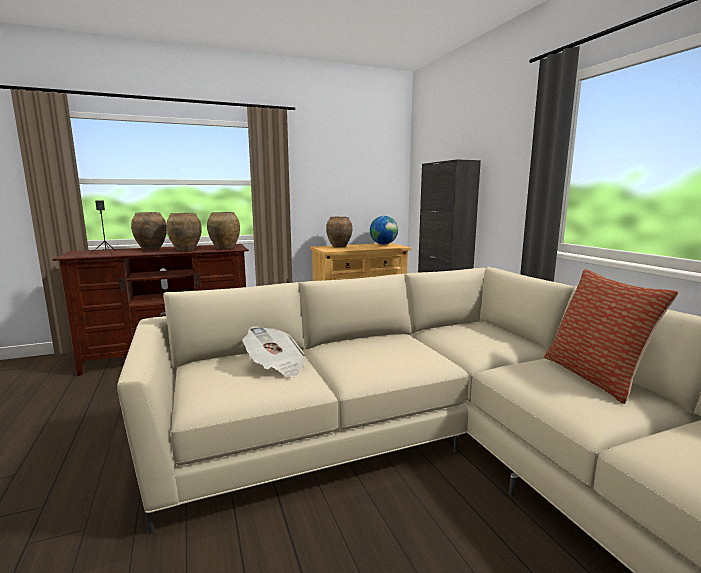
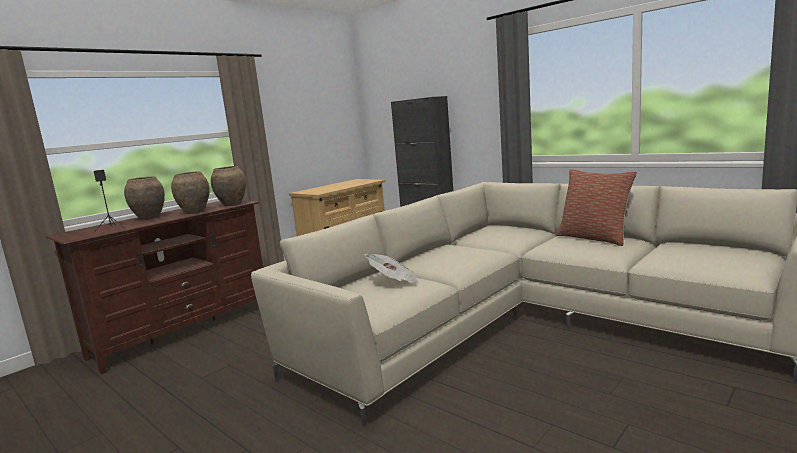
camera: 25 degrees left, 0 degrees up
brown vase [326,217,352,248] -> none
globe [370,216,398,245] -> none

